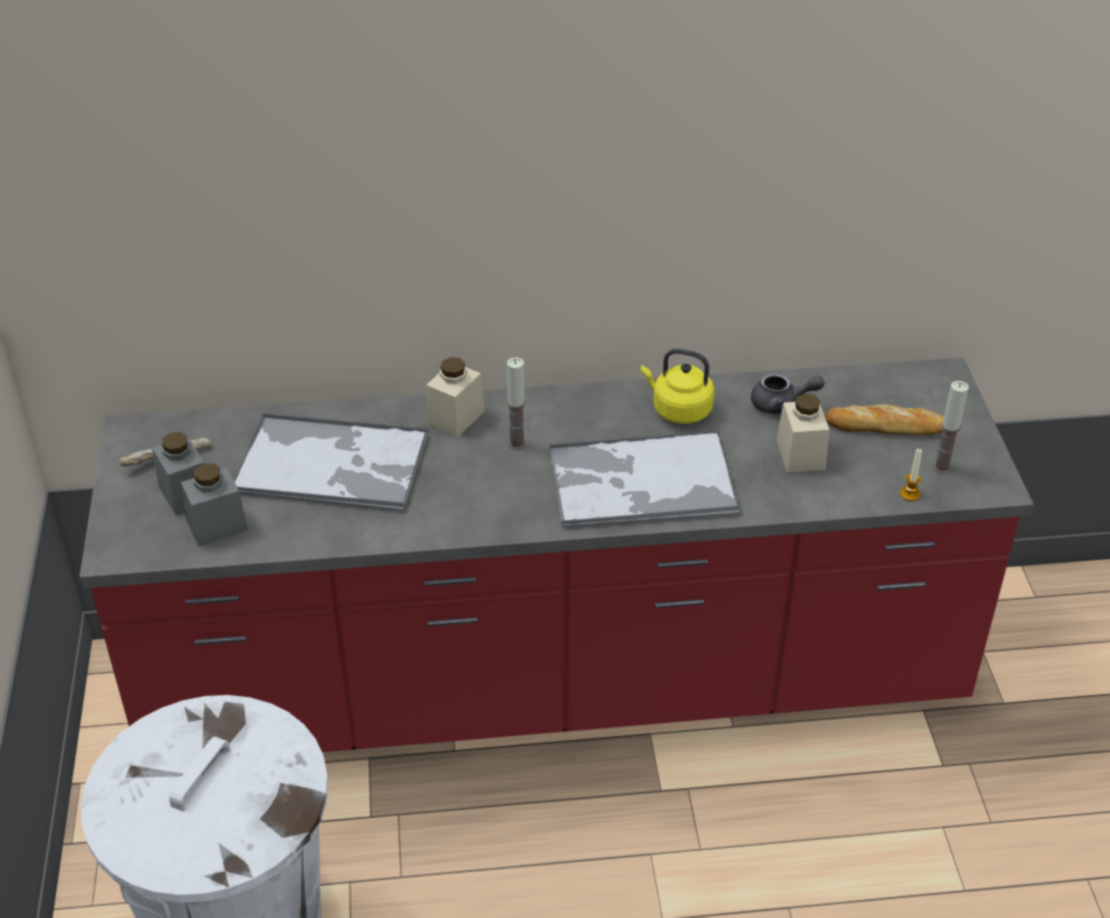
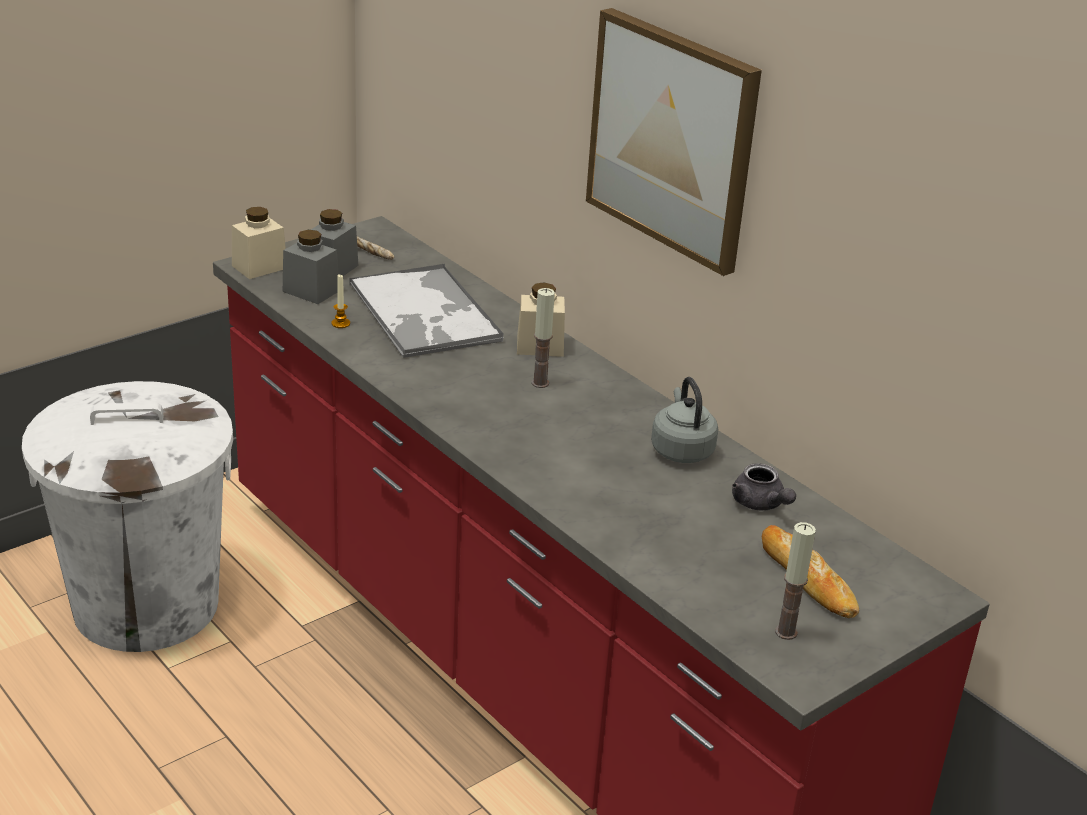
camera: 55 degrees right, 10 degrees down
tray [550,431,741,528] -> none
yellow kettle [641,348,715,424] -> grey kettle [651,377,718,463]
beige jar [777,393,829,473] -> beige jar moved to [232,207,286,279]
candle [900,448,922,501] -> candle moved to [331,274,350,328]
none -> picture [586,8,762,276]

